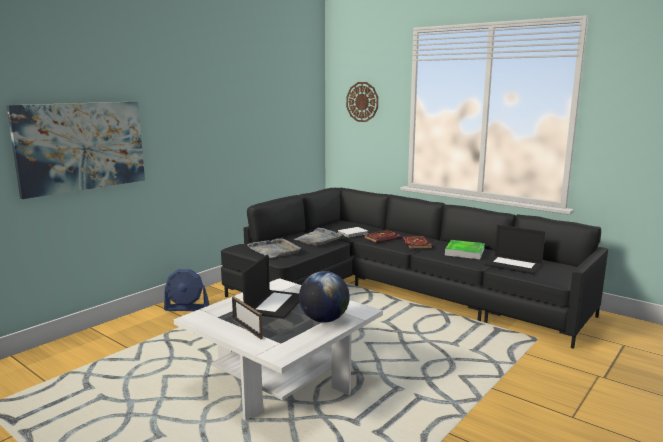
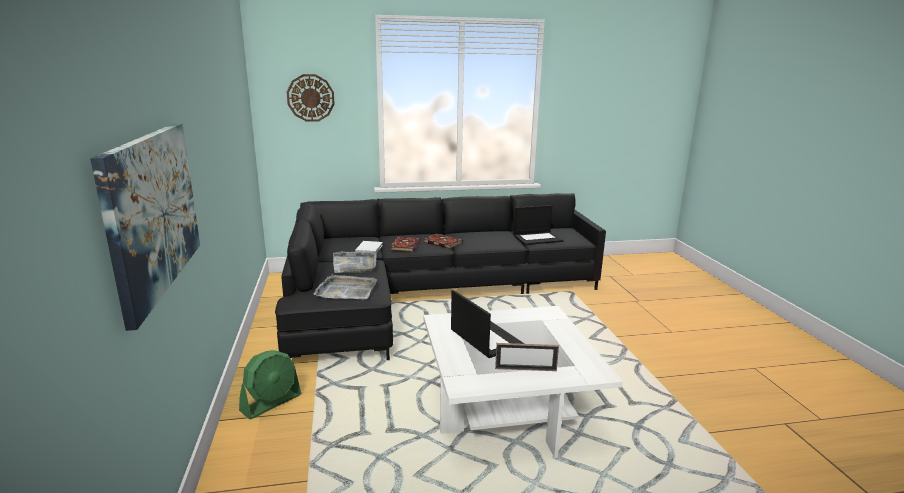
camera: 50 degrees left, 5 degrees up
blue fan [164,269,210,311] -> green fan [239,350,301,419]
globe [299,271,350,323] -> none
tray [445,240,485,259] -> none

